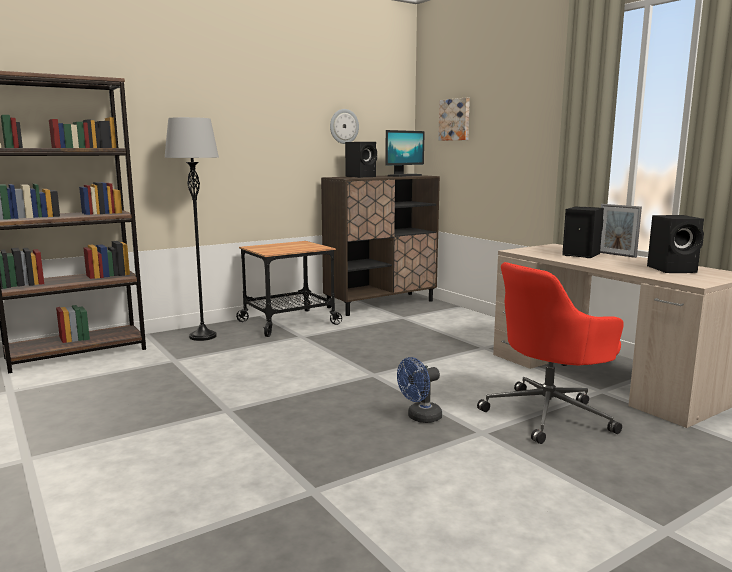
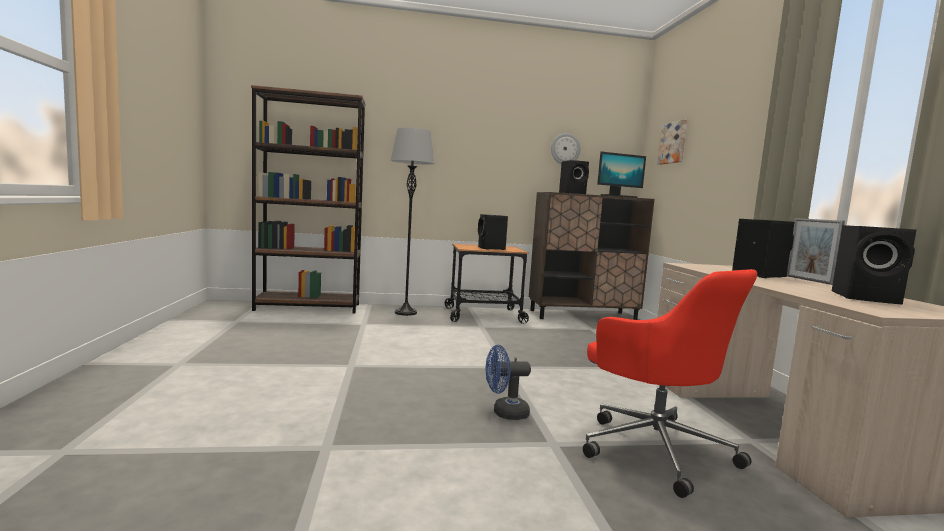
camera: 25 degrees right, 5 degrees down
red office chair [477,262,624,444] -> red office chair turned 120 degrees counterclockwise [583,269,757,498]
none -> black speaker [478,214,508,250]

